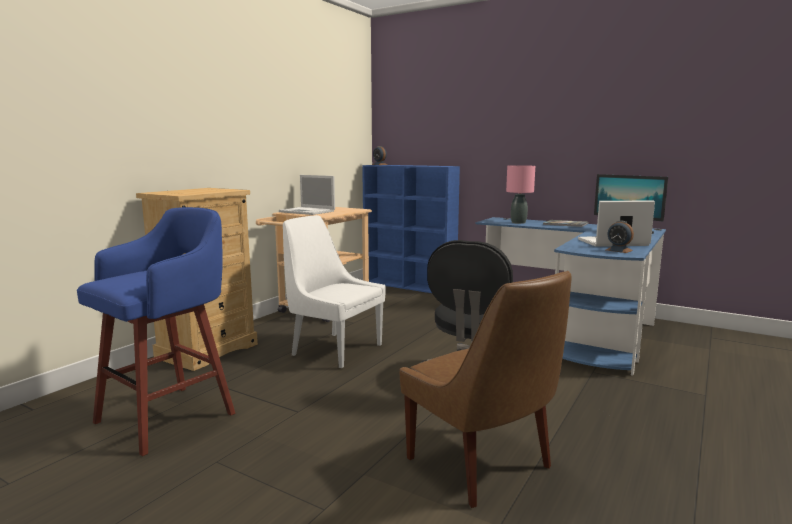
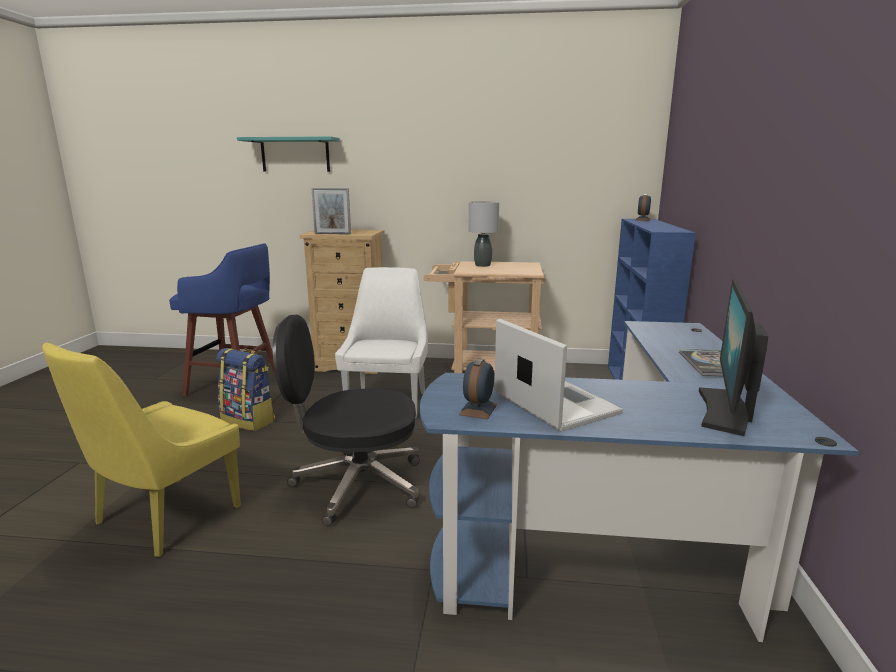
camera: 65 degrees right, 5 degrees up
laptop [279,175,335,215] -> grey table lamp [469,201,499,267]
brown chair [400,271,572,508] -> yellow chair [42,342,241,557]
pink table lamp [506,165,535,224] -> none
none -> backpack [216,348,275,431]
none -> turquoise shelf [237,136,340,172]
none -> picture frame [311,188,351,234]

